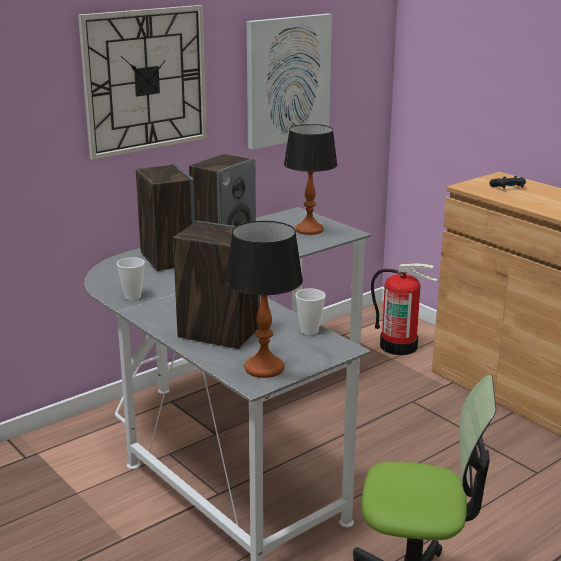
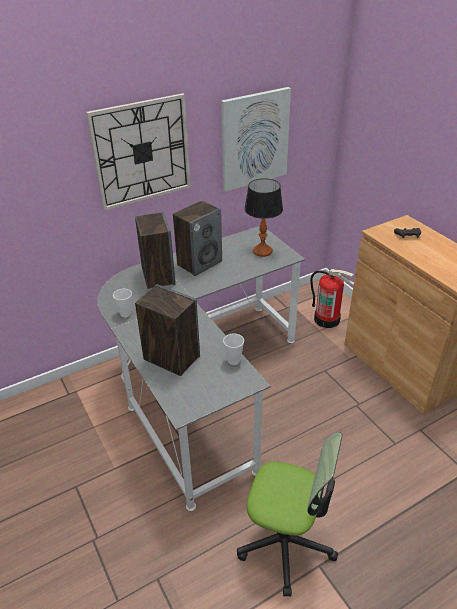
camera: 10 degrees right, 15 degrees up
table lamp [225,221,303,378] -> none

